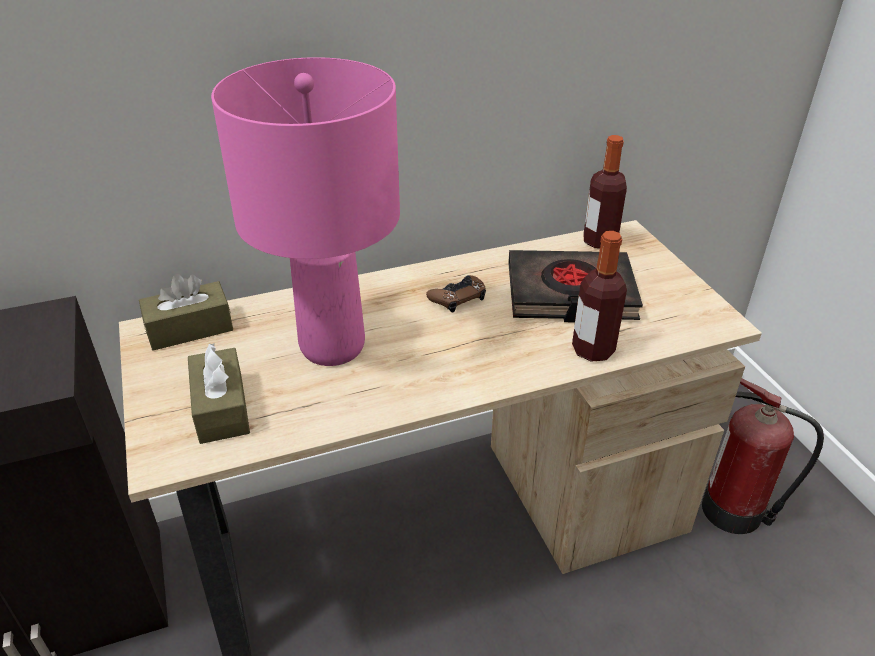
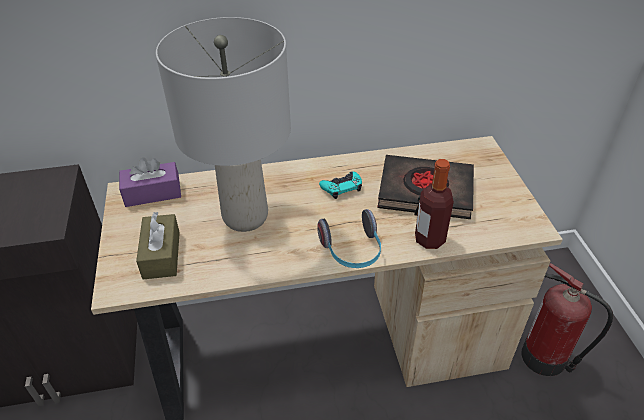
camera: 10 degrees right, 5 degrees up
brown tissue box [139,274,233,351] -> purple tissue box [119,157,181,207]
pink table lamp [211,57,400,366] -> grey table lamp [156,17,291,232]
brown game controller [426,275,486,312] -> turquoise game controller [319,171,362,199]
bottle [583,135,627,248] -> none
none -> headphones [317,209,381,268]

